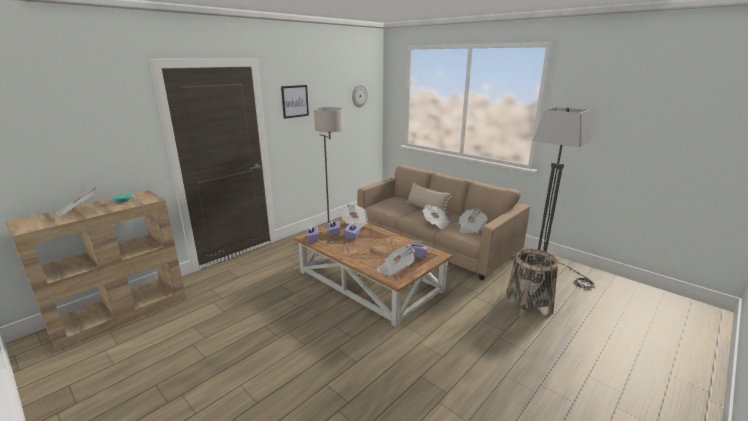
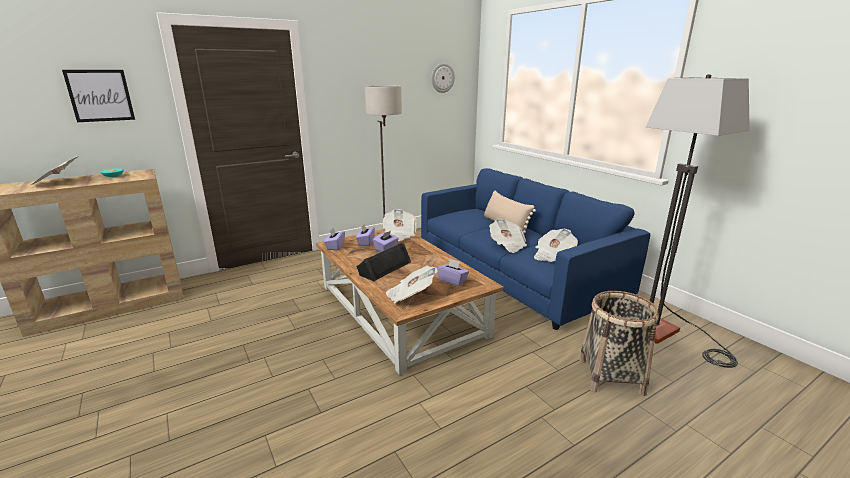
camera: 15 degrees right, 0 degrees up
picture [281,85,309,119] -> picture moved to [62,70,135,122]
beige sofa [357,165,530,280] -> blue sofa [421,168,650,330]
none -> black speaker [356,242,411,281]

